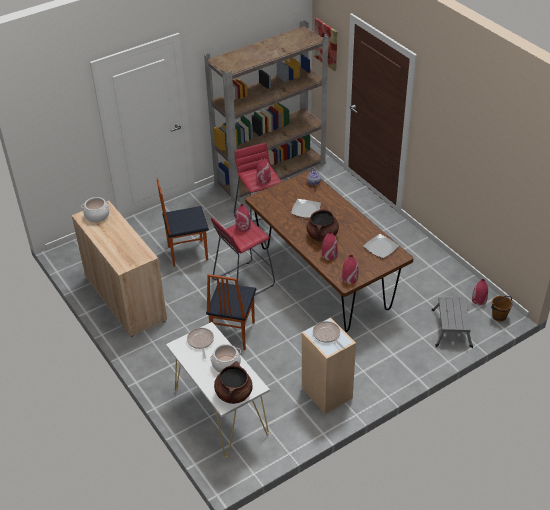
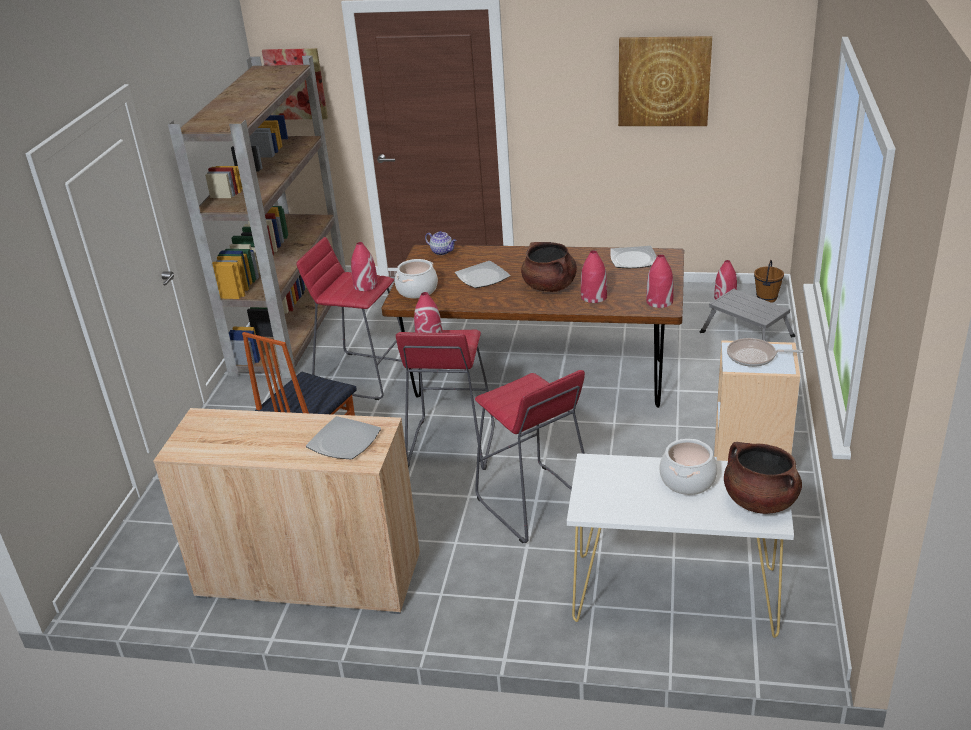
camera: 45 degrees left, 10 degrees down
cooking pot [81,197,109,222] -> cooking pot moved to [395,259,438,299]
frying pan [187,328,214,359] -> none
chair [206,274,256,350] -> red stool [475,370,585,543]
none -> plate [306,416,381,460]
none -> picture [618,36,712,126]

